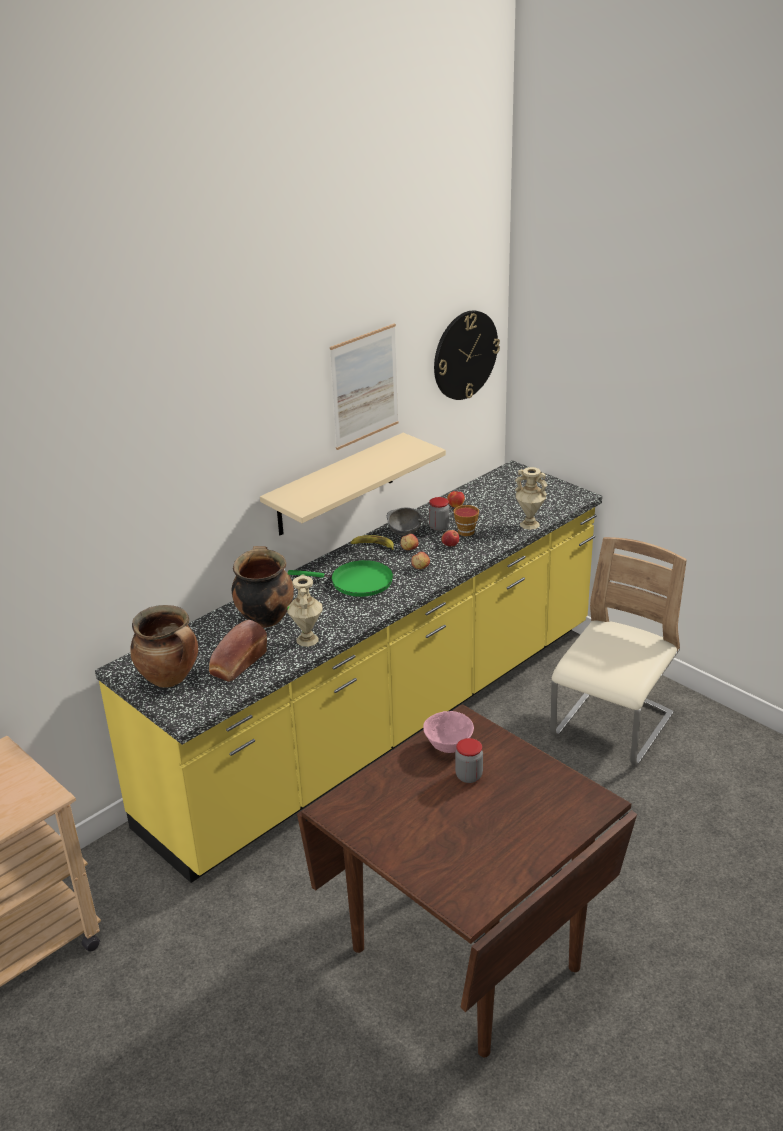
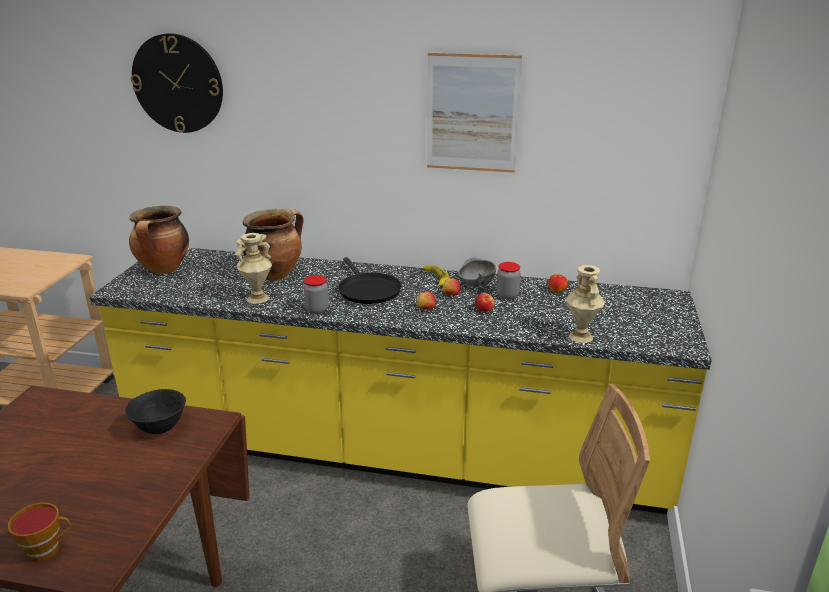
camera: 55 degrees right, 5 degrees down
bread [209,620,267,681] -> none
beige shelf [260,433,446,536] -> none
green frying pan [288,560,393,597] -> black frying pan [338,257,402,304]
pink bowl [423,711,474,753] -> black bowl [125,389,186,434]
wall clock [434,311,500,400] -> wall clock moved to [131,33,223,133]
cup [454,505,479,536] -> cup moved to [8,503,71,562]
jar [455,738,483,783] -> jar moved to [303,275,329,314]

